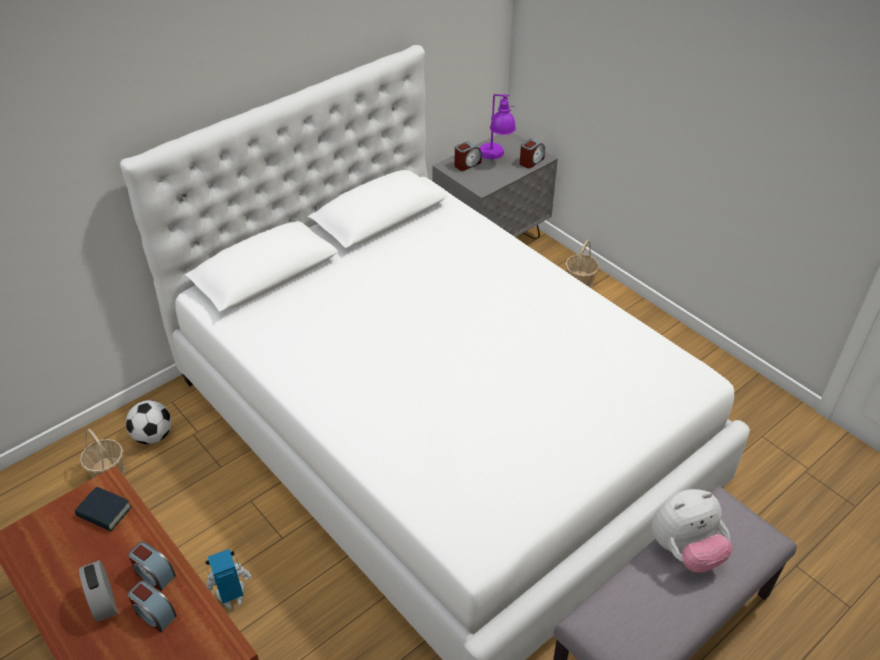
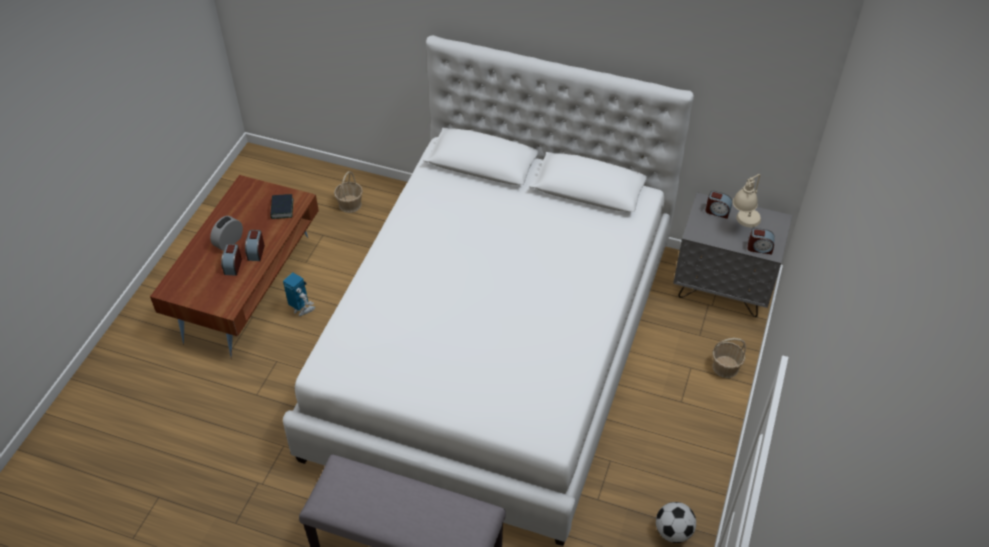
camera: 60 degrees right, 5 degrees up
football [126,400,172,444] -> football moved to [656,502,696,543]
purple table lamp [480,94,516,159] -> beige table lamp [733,174,761,227]
plush toy [651,489,733,573] -> none

